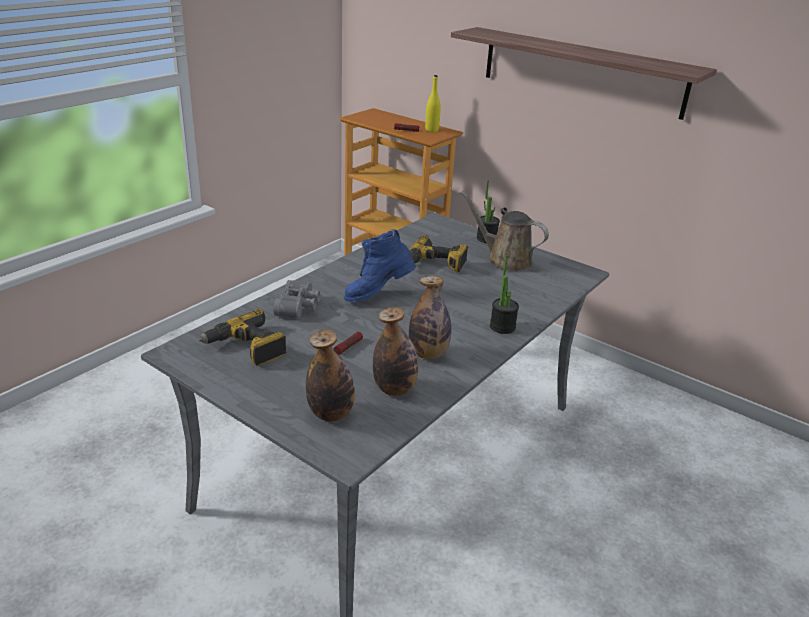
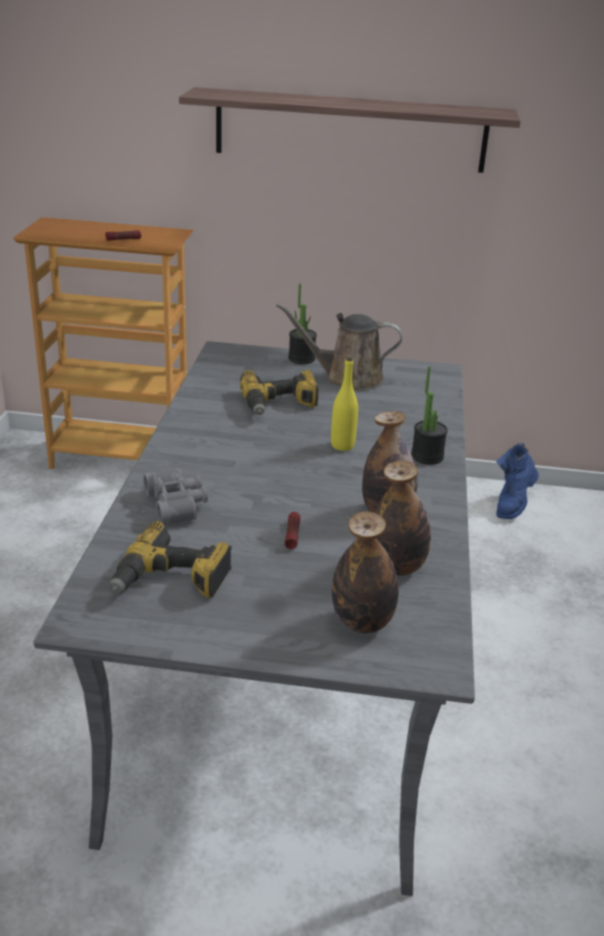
camera: 30 degrees left, 0 degrees up
blue boot [344,229,416,302] -> blue boot moved to [496,443,539,519]
yellow bottle [425,75,441,132] -> yellow bottle moved to [331,357,358,451]

